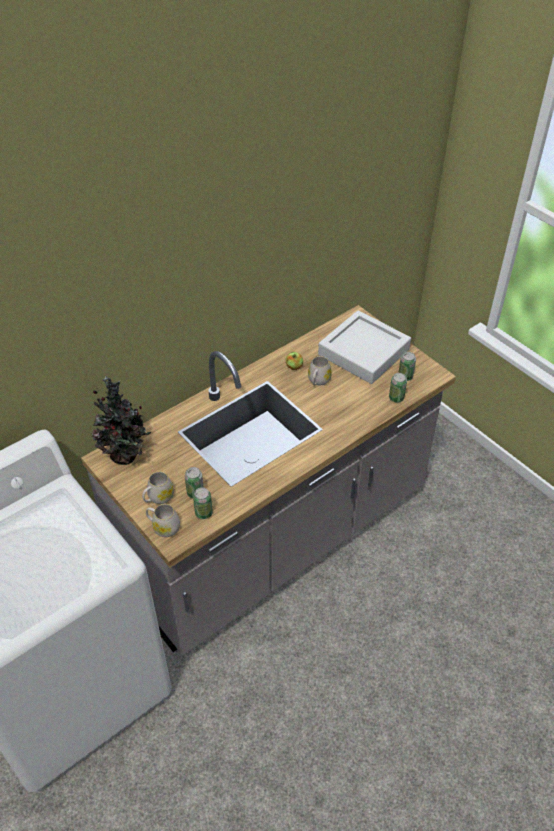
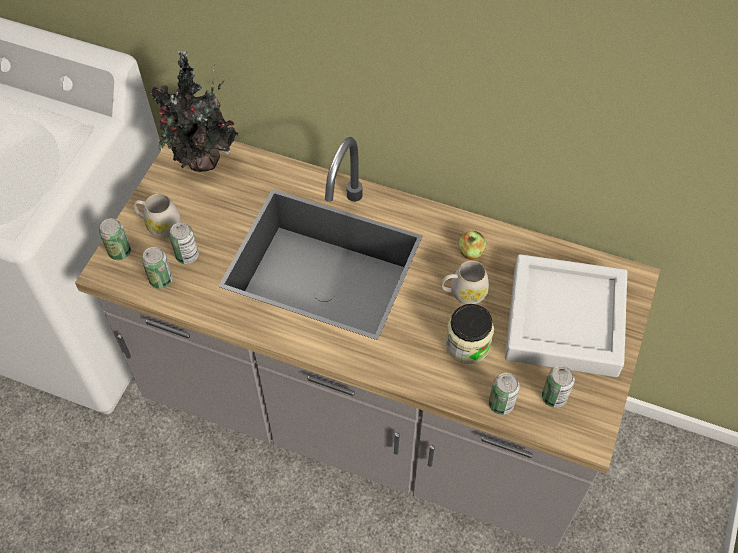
camera: 60 degrees right, 10 degrees up
white mug [146,504,180,537] -> can [99,218,131,260]
none -> jar [445,304,494,364]

